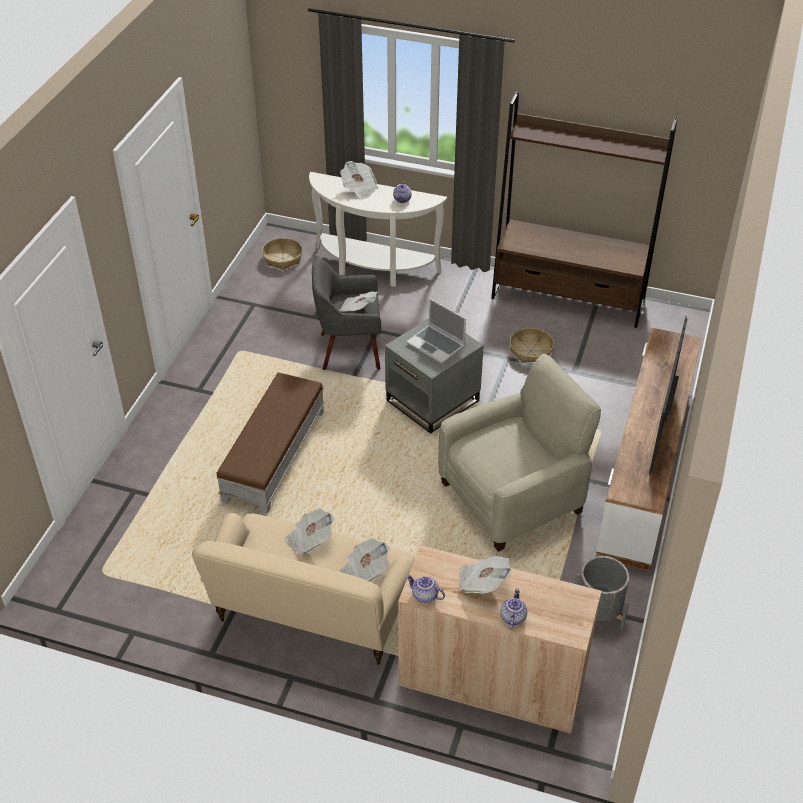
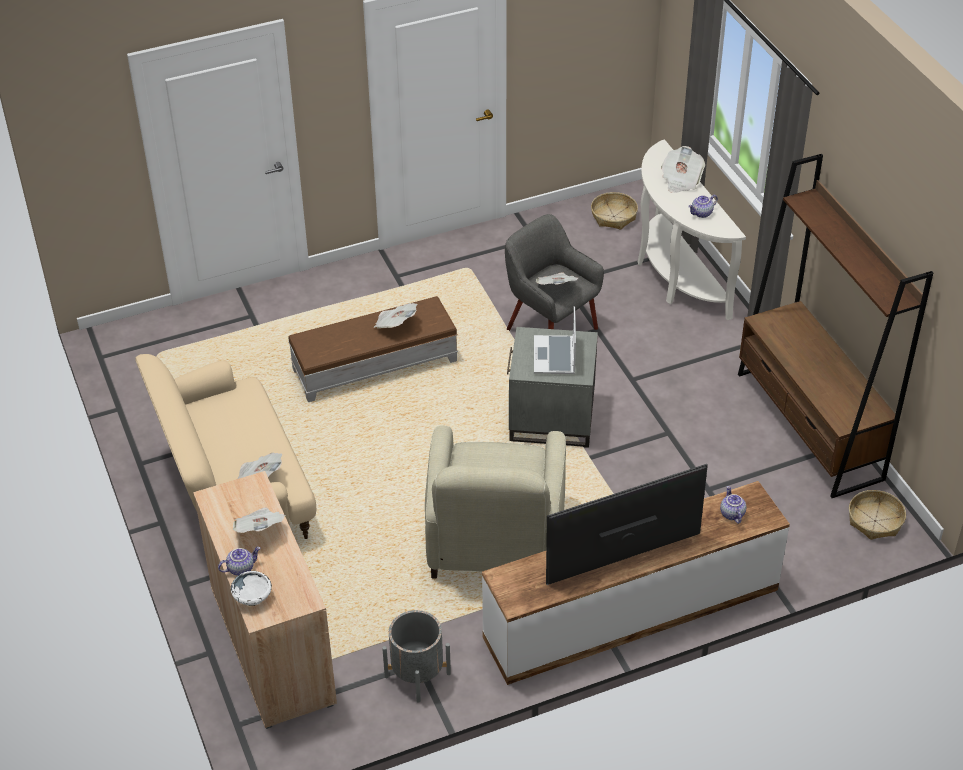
camera: 50 degrees right, 0 degrees up
newspaper [284,508,334,556] -> newspaper moved to [373,303,418,328]
teapot [406,575,445,603] -> teapot moved to [720,486,746,524]
beige armchair [438,354,601,552] -> beige armchair turned 75 degrees clockwise [425,425,566,579]
basket [510,328,554,363] -> basket moved to [849,490,906,540]
none -> white bowl [231,571,272,606]

